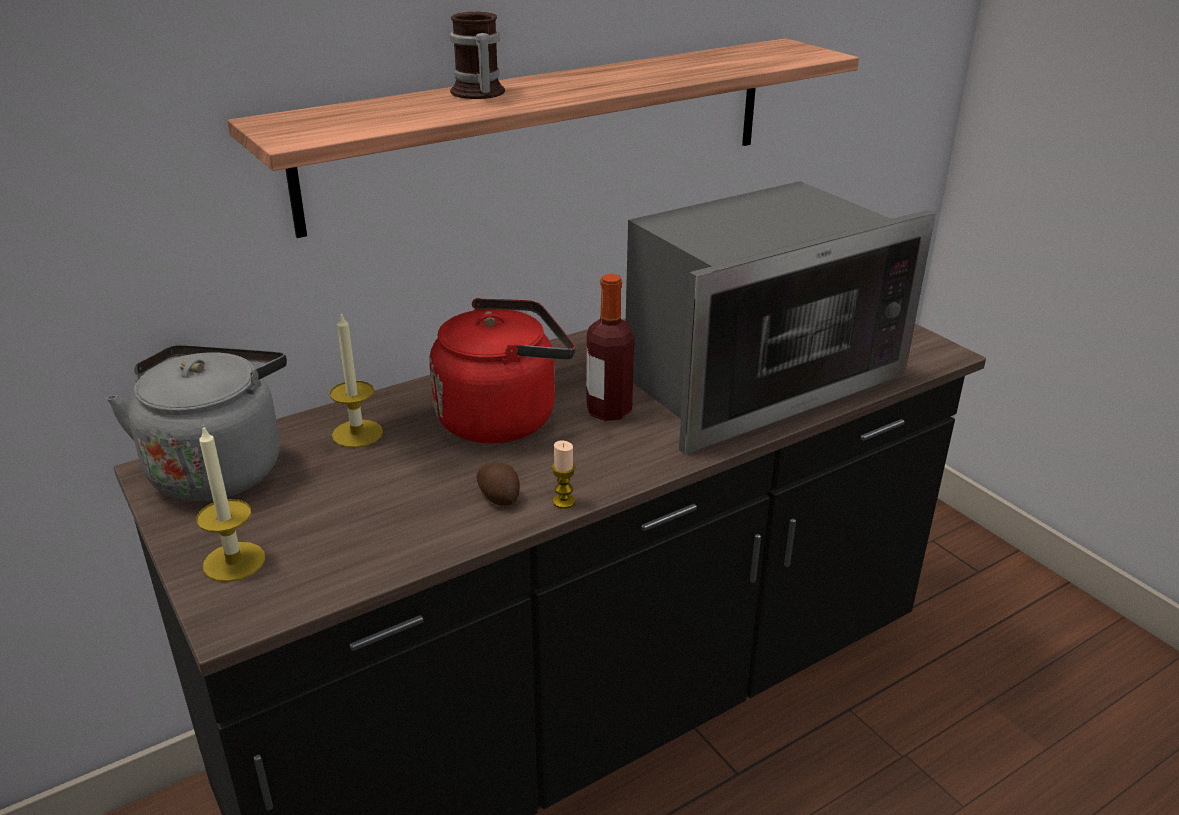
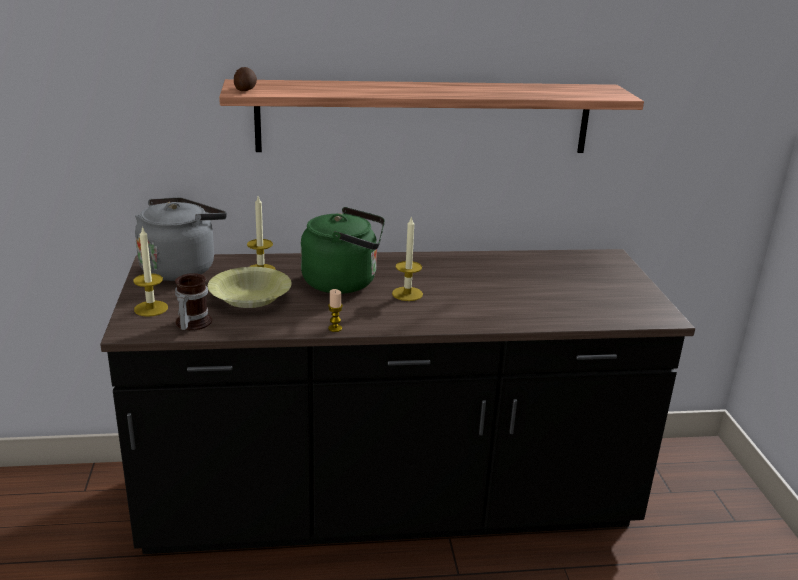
camera: 25 degrees right, 5 degrees down
red kettle [429,298,575,443] -> green kettle [301,207,385,294]
mug [450,12,505,99] -> mug moved to [175,273,212,331]
potato [476,462,520,506] -> potato moved to [234,67,257,91]
bottle [586,274,634,421] -> candle [392,216,423,301]
microwave [626,181,936,455] -> none
none -> yellow bowl [208,267,292,308]

